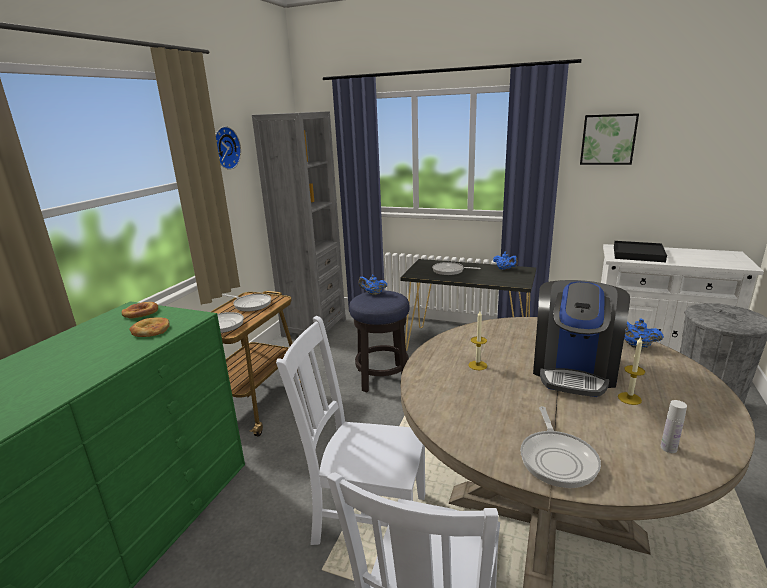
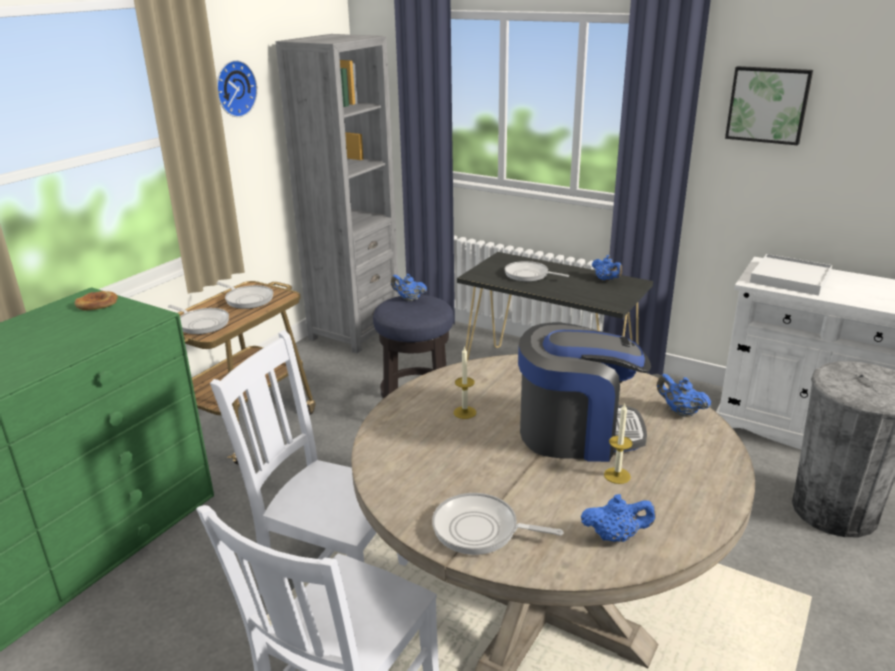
camera: 10 degrees right, 5 degrees up
bread [129,317,170,337] -> none
frying pan [520,406,601,488] -> frying pan turned 90 degrees clockwise [432,493,563,555]
coffee machine [533,280,630,397] -> coffee machine turned 120 degrees counterclockwise [518,323,651,462]
black tray [614,241,667,262] -> white tray [750,254,832,296]
white bottle [661,400,687,453] -> blue teapot [581,494,656,542]

